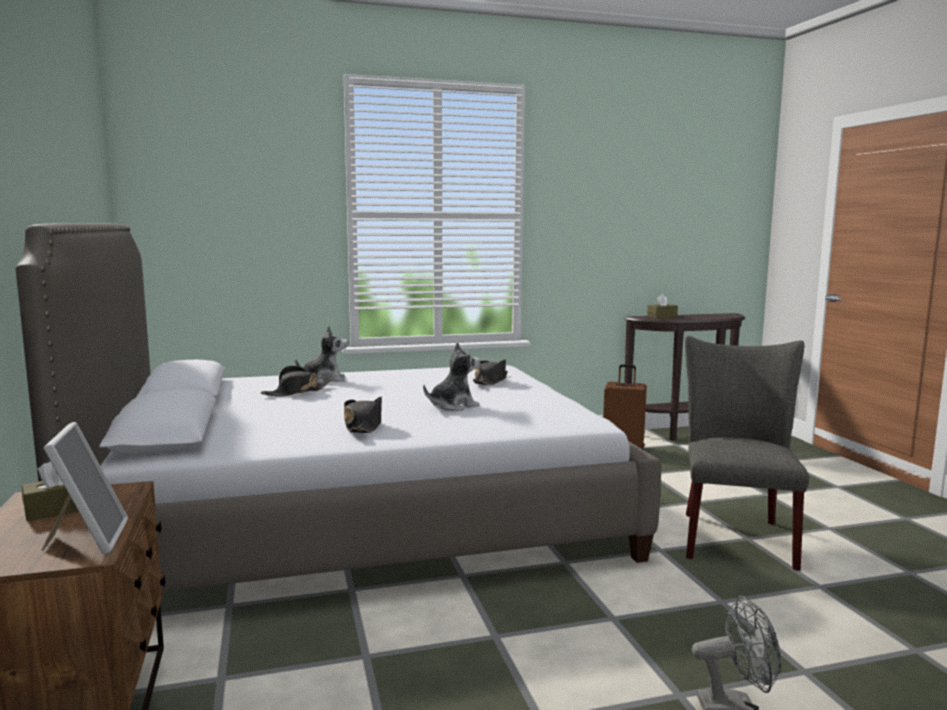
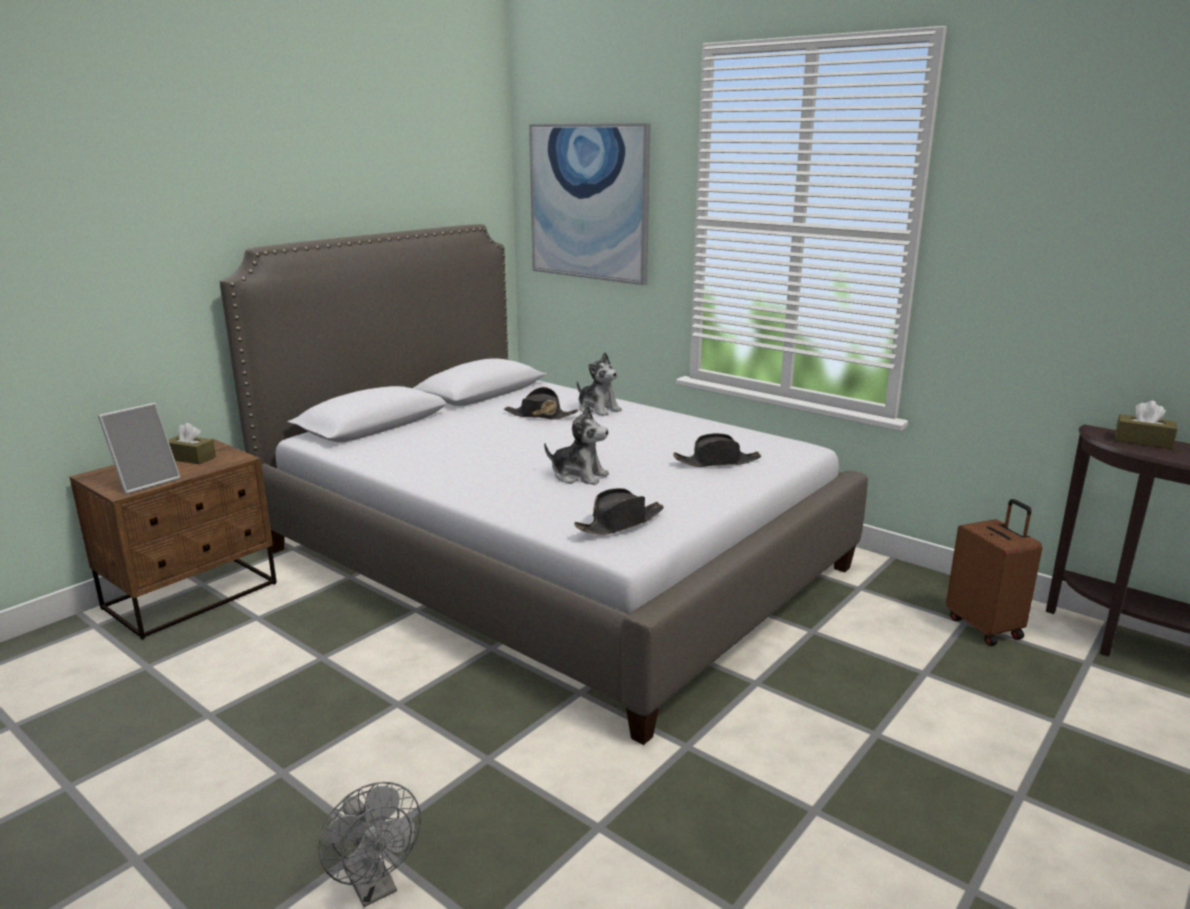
camera: 55 degrees right, 10 degrees up
black hat [344,396,382,433] -> black hat moved to [574,488,664,535]
grey chair [685,336,809,571] -> none
none -> picture [529,123,651,285]

